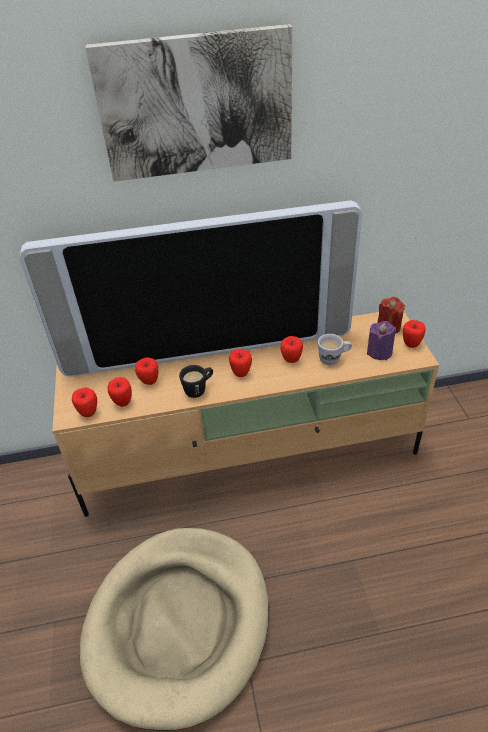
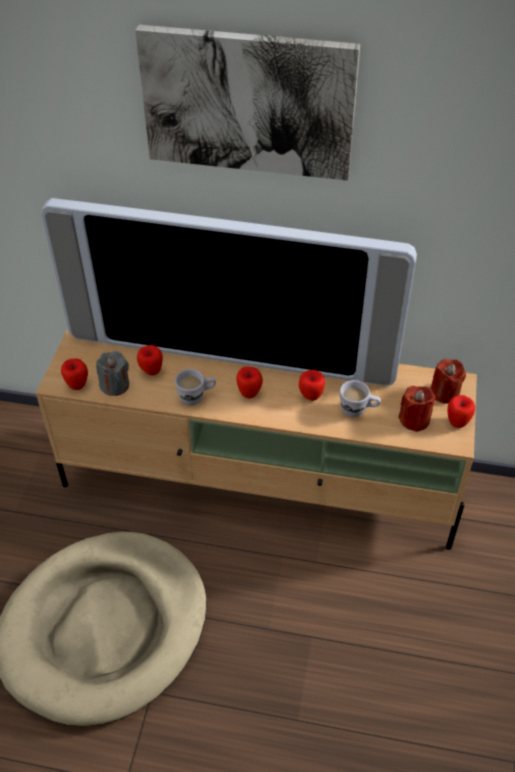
camera: 20 degrees right, 5 degrees up
apple [107,377,132,407] -> grey candle [96,351,129,396]
black mug [179,365,213,398] -> white mug [175,369,216,405]
purple candle [367,321,396,360] -> red candle [398,386,436,432]

